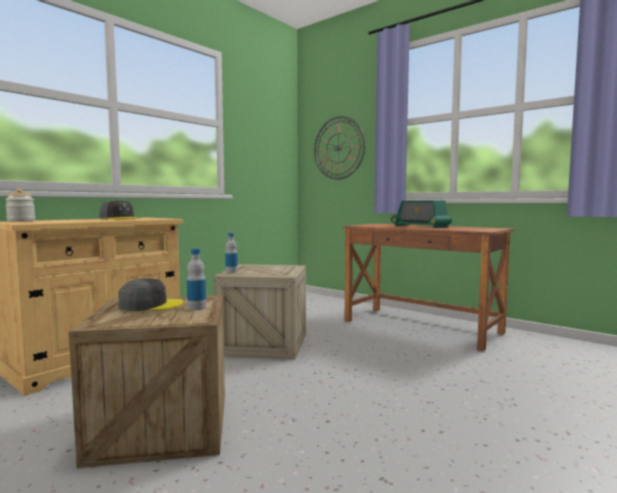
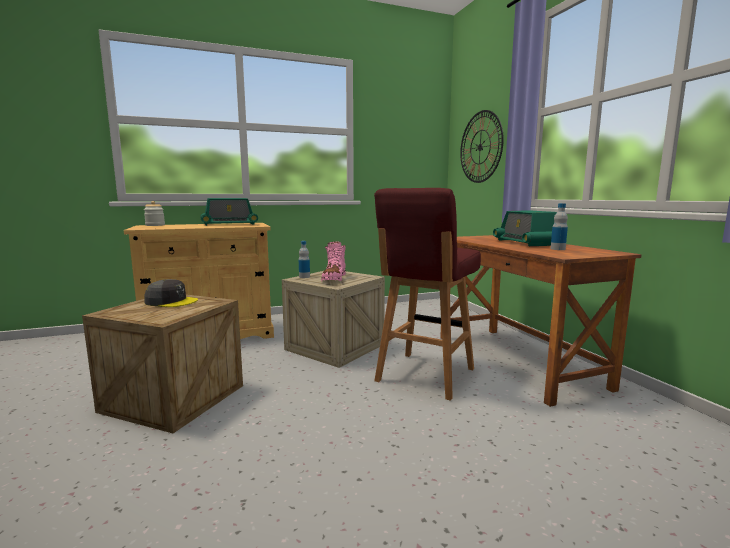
camera: 30 degrees right, 5 degrees up
grey cap [99,200,140,220] -> radio [200,198,258,226]
bottle [187,248,206,310] -> bottle moved to [551,203,568,250]
none -> pink boot [321,241,346,281]
none -> red stool [374,188,481,401]

